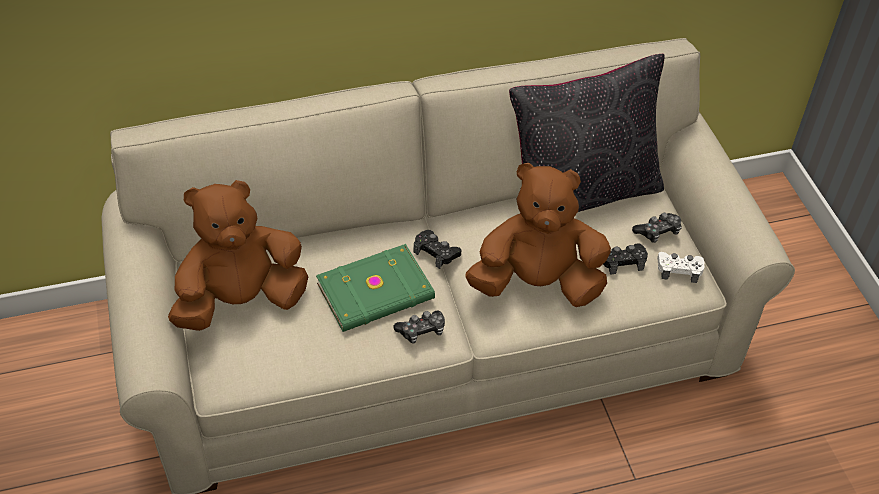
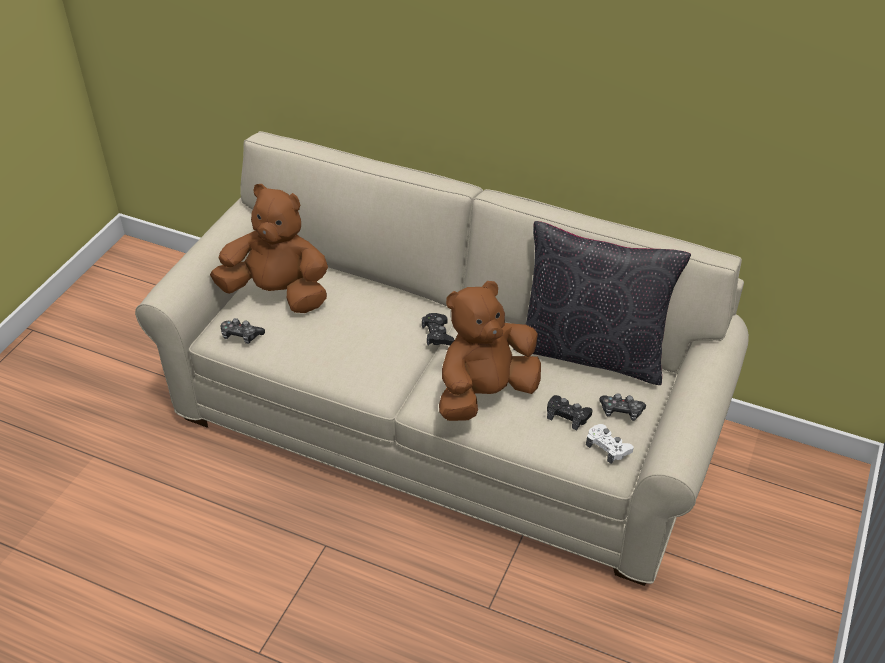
camera: 40 degrees right, 5 degrees down
green book [316,244,435,332] -> none
game controller [394,311,445,344] -> game controller moved to [221,318,265,344]
brown plush toy [465,163,611,307] -> brown plush toy turned 75 degrees counterclockwise [439,281,541,421]

